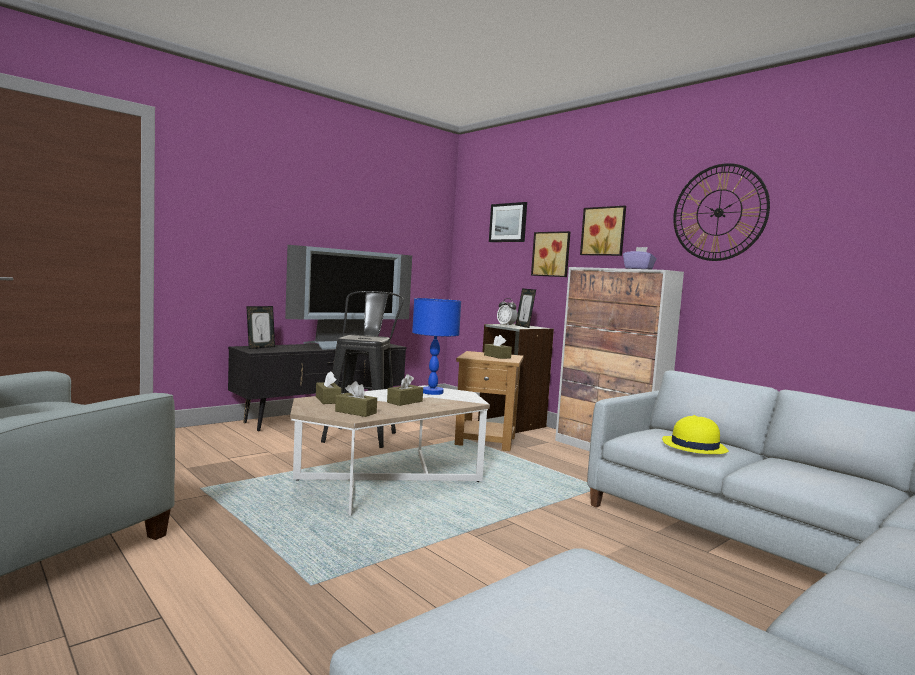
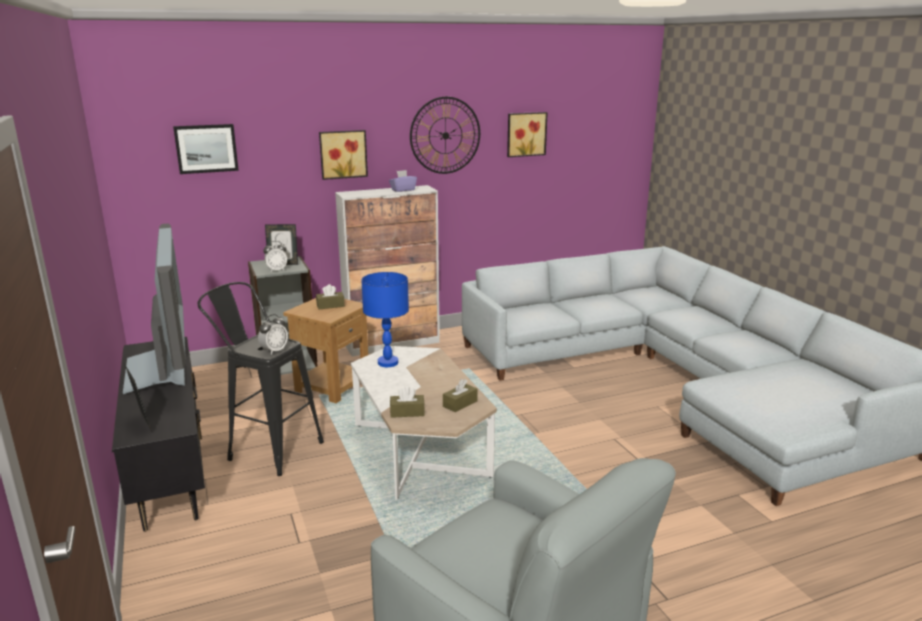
camera: 70 degrees left, 15 degrees up
brown tissue box [387,374,423,406] -> none
picture [531,231,570,277] -> picture moved to [507,112,548,157]
yellow hat [662,415,729,454] -> none
none -> alarm clock [258,314,288,355]

